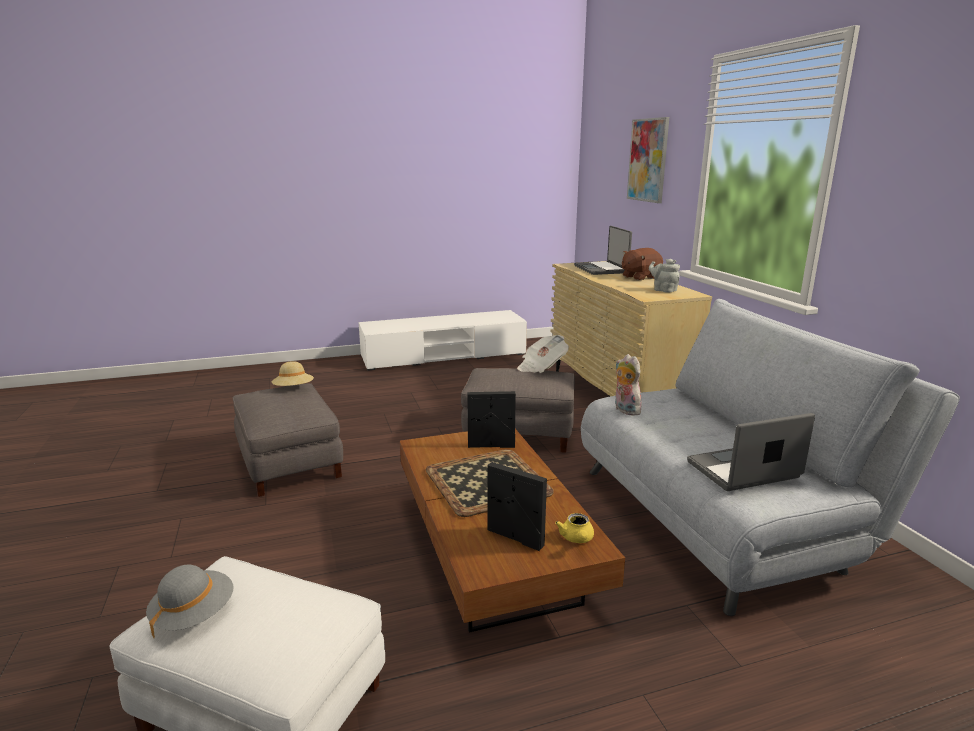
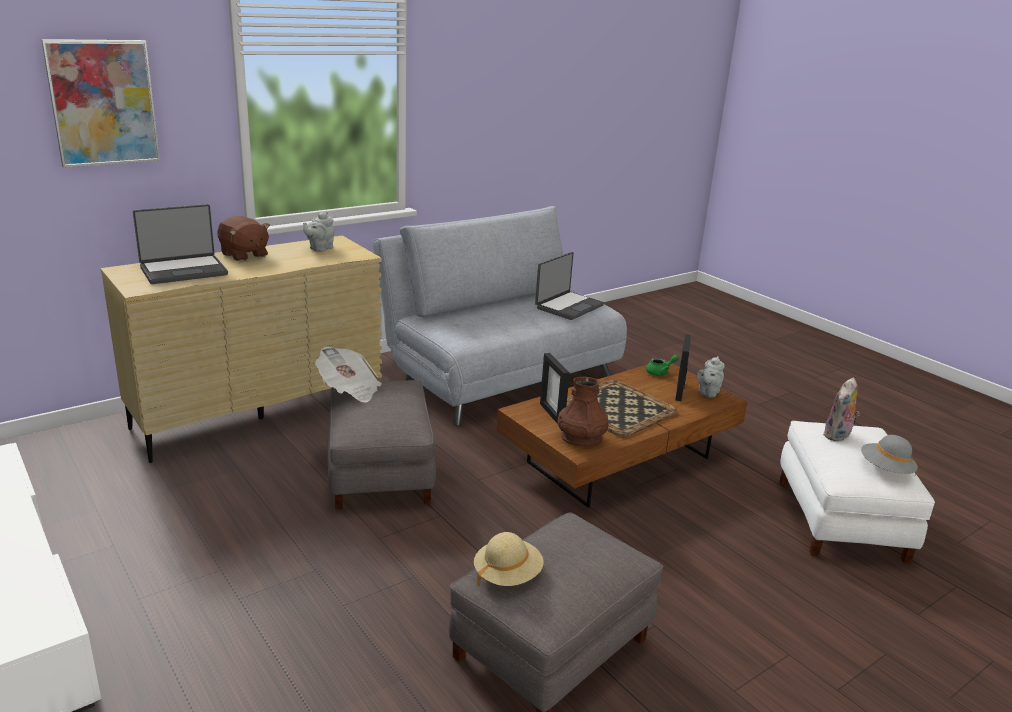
camera: 110 degrees left, 5 degrees up
yellow teapot [555,513,594,543] -> green teapot [646,355,679,376]
plush toy [615,354,642,416] -> plush toy moved to [823,378,860,442]
laptop [687,413,815,491] -> laptop turned 105 degrees counterclockwise [535,252,604,320]
none -> brown vase [557,377,609,447]
none -> grey teapot [697,356,725,398]

